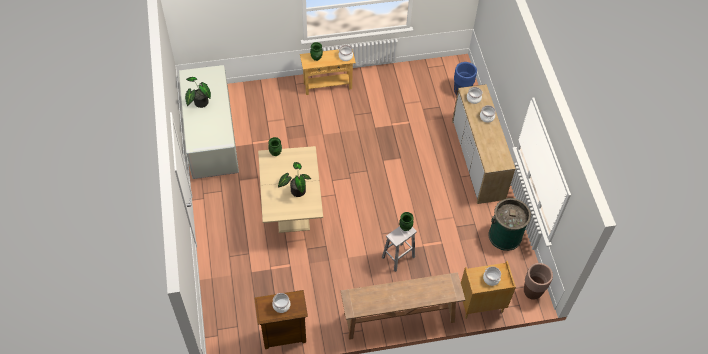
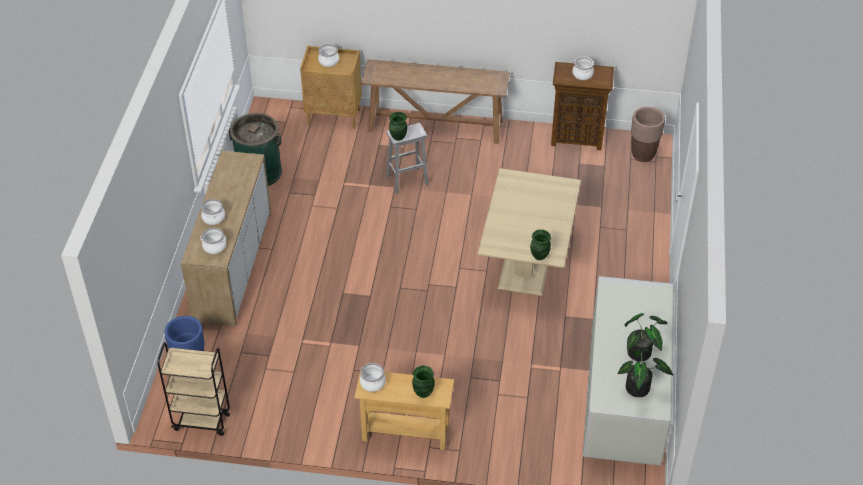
camera: 160 degrees left, 10 degrees down
potted plant [278,162,311,197] -> potted plant moved to [618,349,673,397]
brown planter [524,263,553,300] -> brown planter moved to [631,107,665,162]
none -> beige cart [158,342,230,436]

